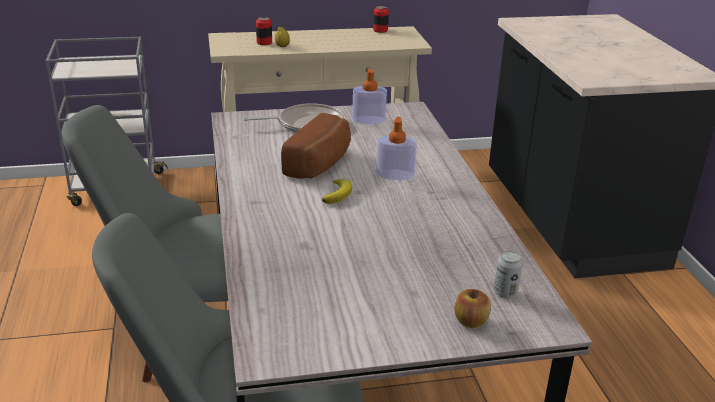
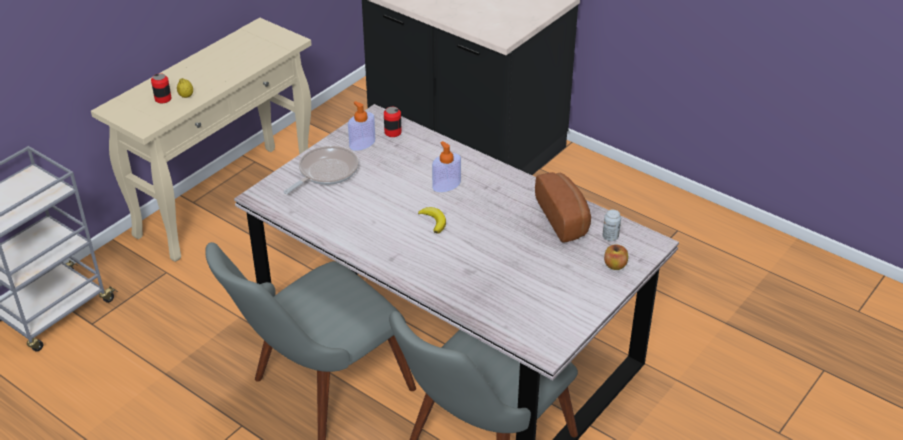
camera: 40 degrees left, 10 degrees up
bread [281,113,351,179] -> bread moved to [535,172,591,243]
can [373,6,389,33] -> can moved to [384,107,402,137]

